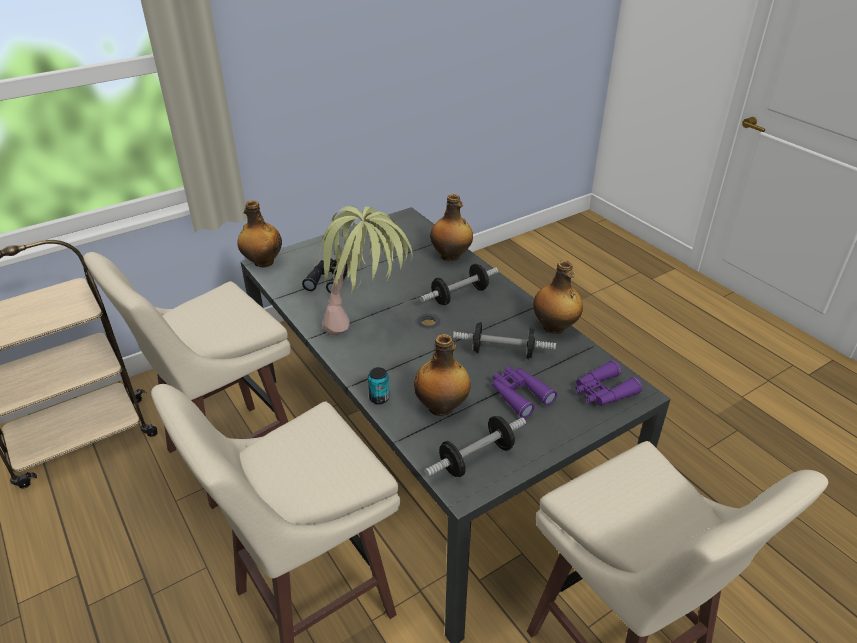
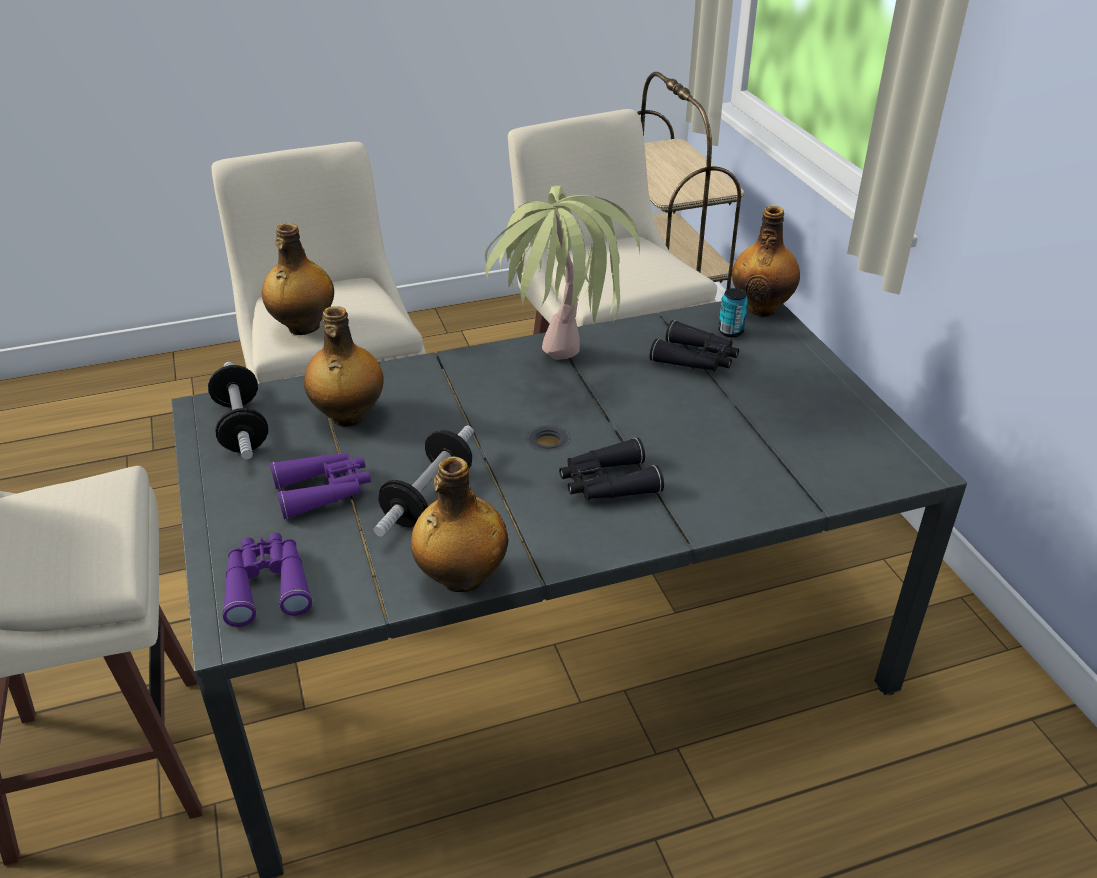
camera: 105 degrees right, 0 degrees up
can [368,367,389,404] -> can moved to [718,288,748,337]
dumbbell [420,264,498,305] -> black binoculars [559,438,664,500]
bottle [430,194,473,261] -> bottle moved to [262,223,334,335]

